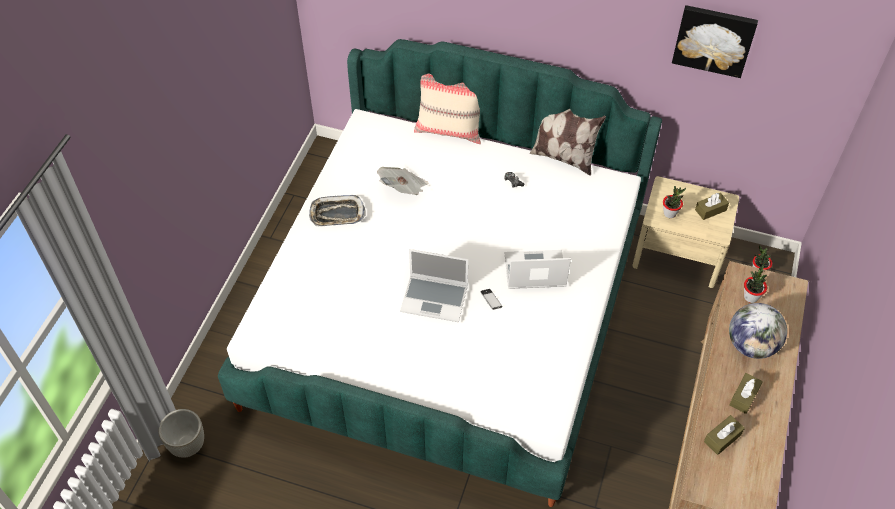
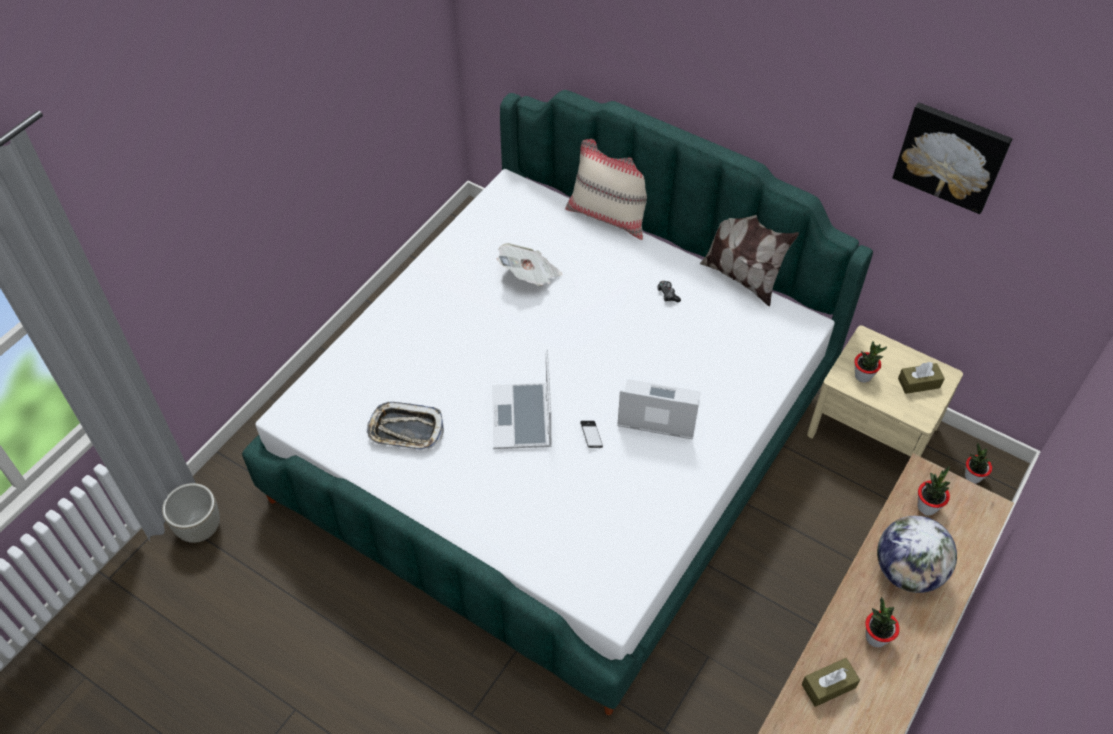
camera: 15 degrees right, 0 degrees up
tray [309,195,366,226] -> tray moved to [366,402,444,450]
laptop [400,249,468,322] -> laptop turned 60 degrees clockwise [492,349,552,449]
brown tissue box [729,373,763,414] -> potted plant [865,597,900,648]

